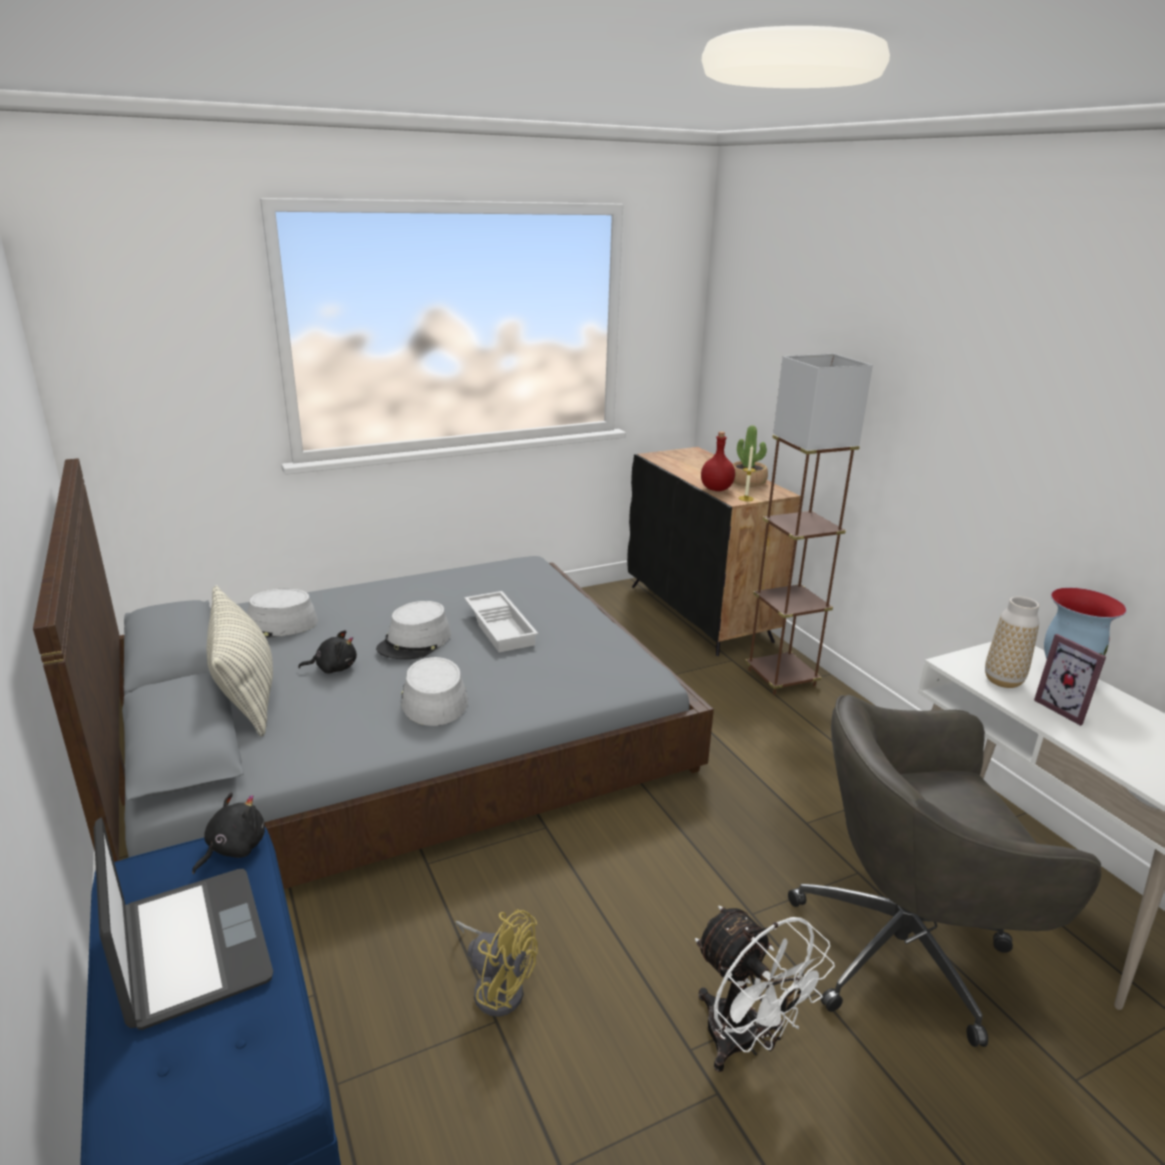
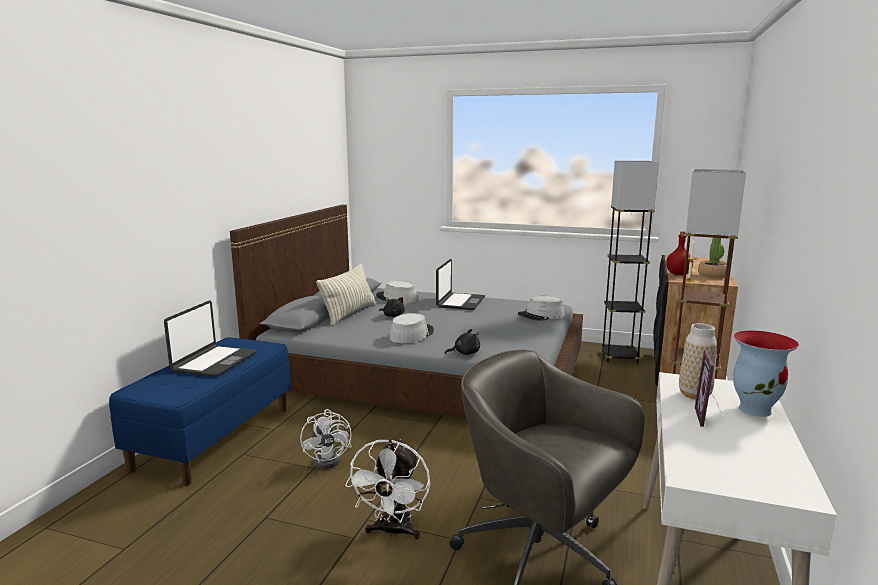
camera: 45 degrees right, 10 degrees down
black plush toy [192,792,265,874] -> black plush toy moved to [445,329,480,355]
grey hat [376,601,451,659] -> grey hat moved to [518,296,565,321]
yellow fan [455,909,538,1017] -> white fan [300,409,352,469]
white tray [464,591,538,652] -> none
none -> laptop [436,259,485,310]
none -> grey floor lamp [601,161,659,364]

